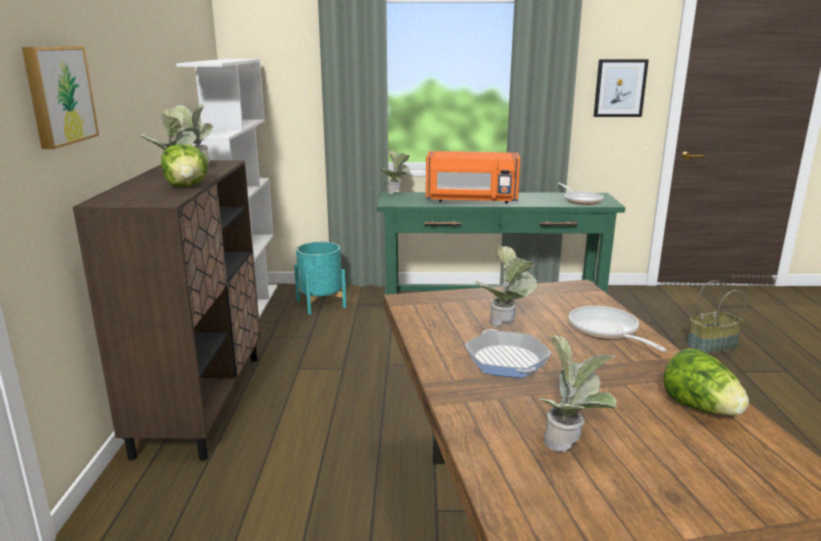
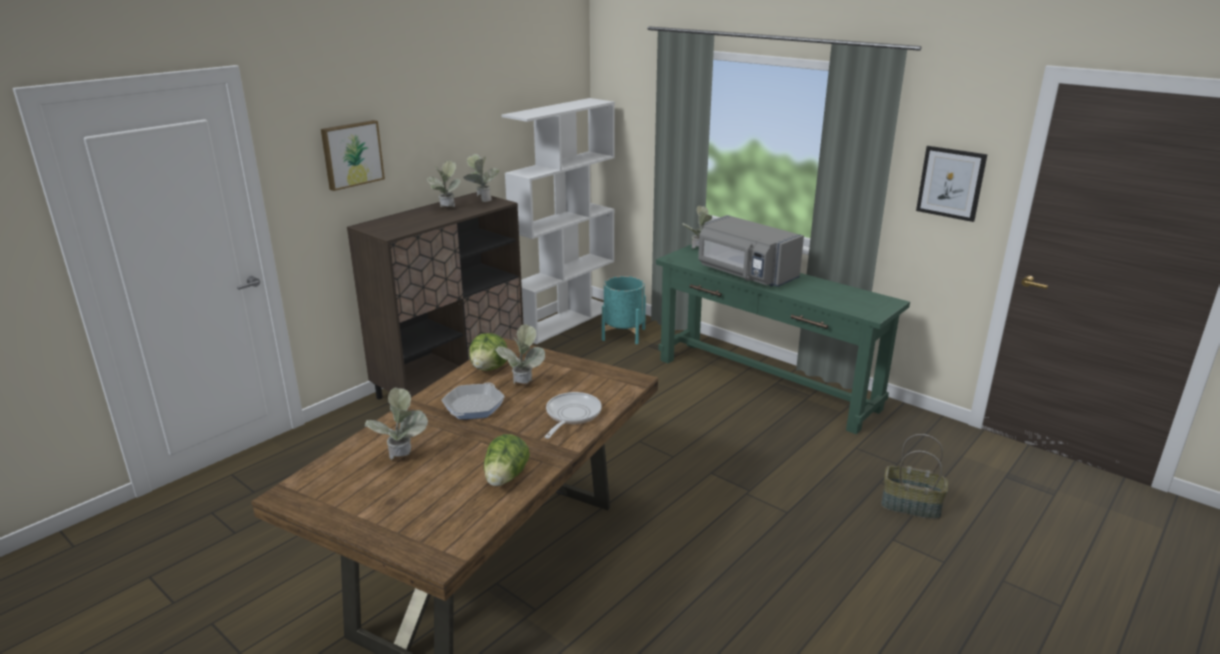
camera: 40 degrees right, 5 degrees up
lettuce [161,144,209,187] -> lettuce moved to [469,333,507,371]
orange microwave [426,151,520,204] -> grey microwave [698,215,804,287]
frying pan [558,183,603,205] -> none

